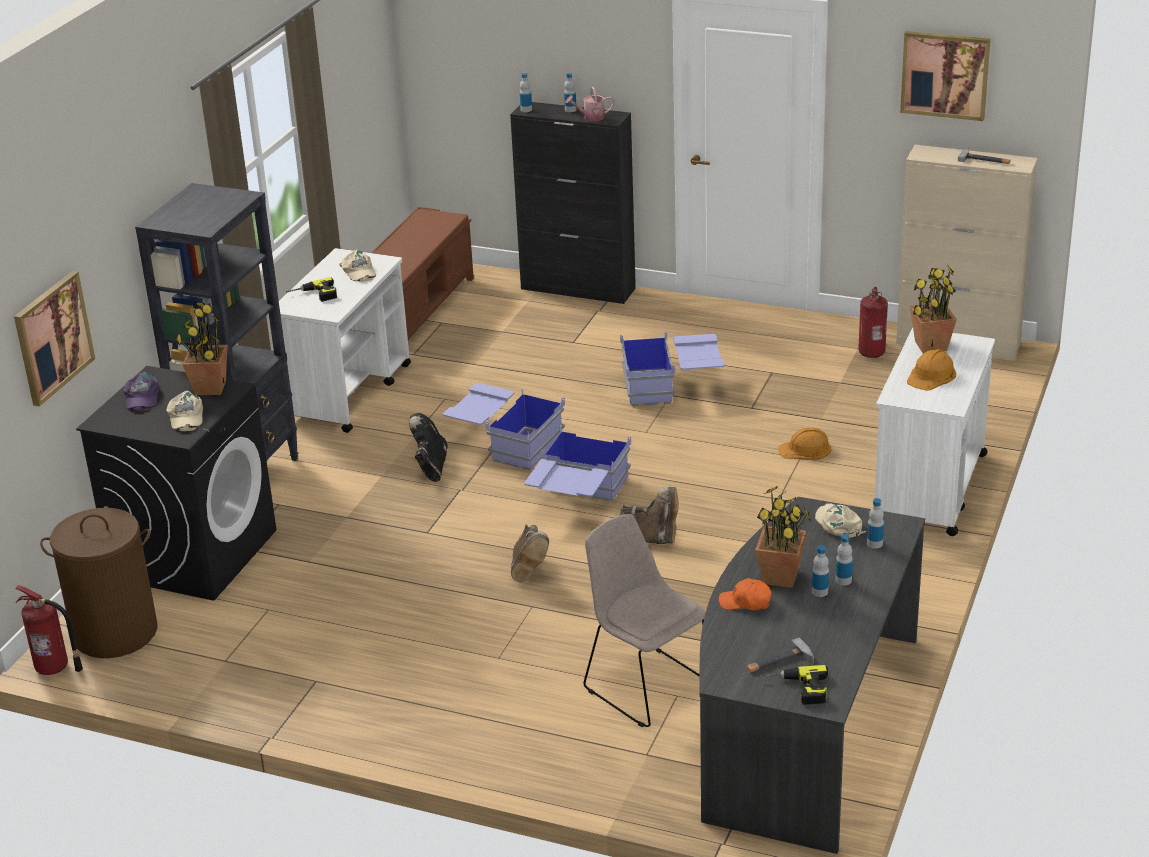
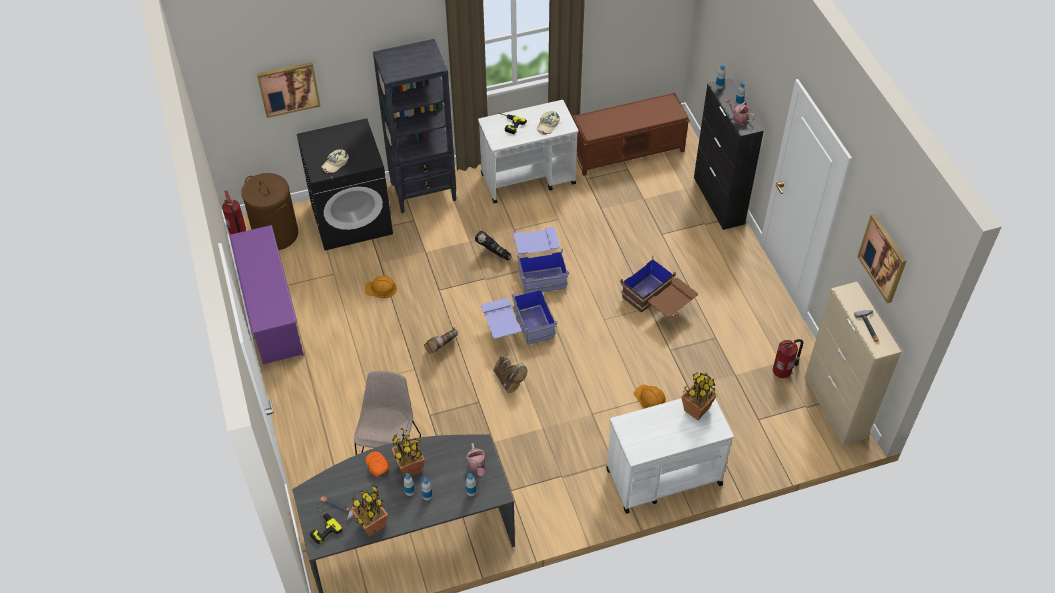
camera: 50 degrees right, 20 degrees up
purple cap [123,372,159,411] -> none
potted plant [176,302,228,395] -> potted plant moved to [351,485,388,537]
black boot [408,413,448,482] -> black boot turned 105 degrees counterclockwise [475,231,511,260]
blue storage box [620,332,725,406] -> brown storage box [620,257,698,318]
beige cap [815,503,867,538] -> watering can [466,443,485,476]
orange hard hat [907,349,956,391] -> orange hard hat moved to [365,276,397,298]
none -> purple shoe rack [229,225,304,364]

